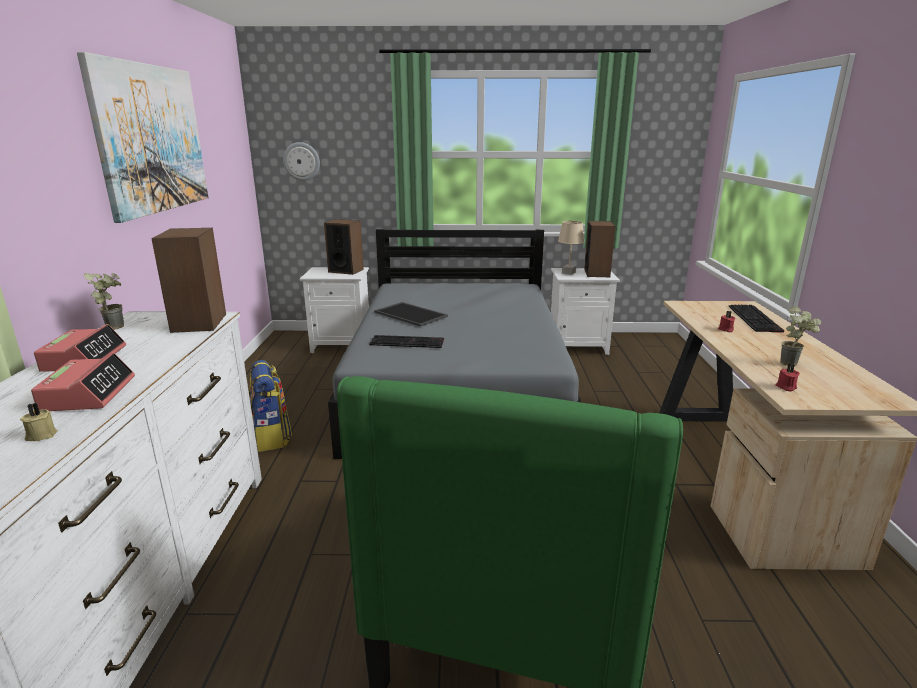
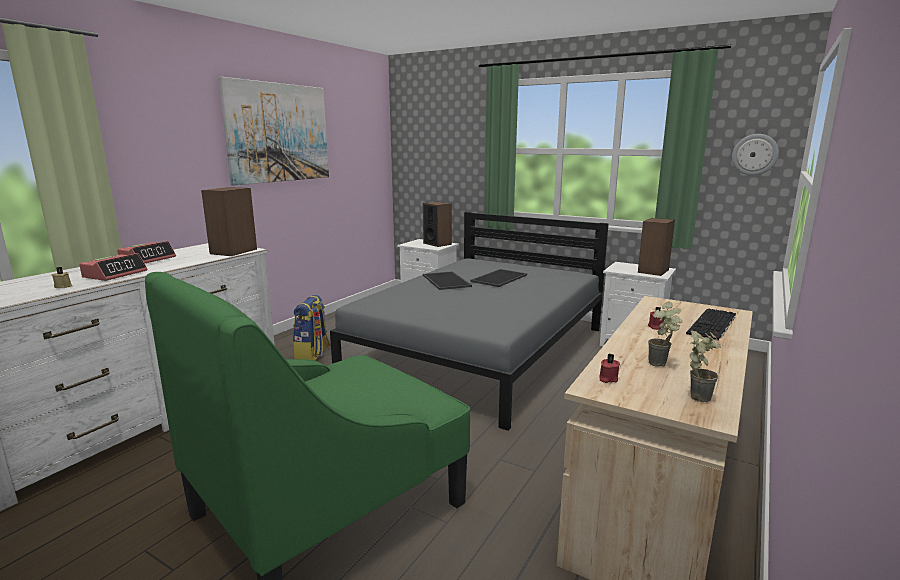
camera: 30 degrees right, 5 degrees down
potted plant [84,273,124,330] -> potted plant moved to [689,331,721,402]
wall clock [283,142,320,181] -> wall clock moved to [732,134,779,176]
keyboard [369,335,444,348] -> none
beige table lamp [558,221,585,275] -> none
none -> tray [470,269,527,287]

